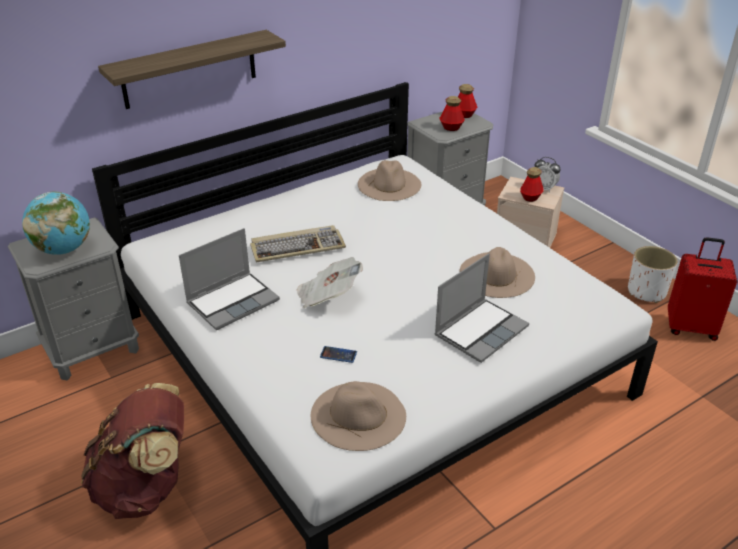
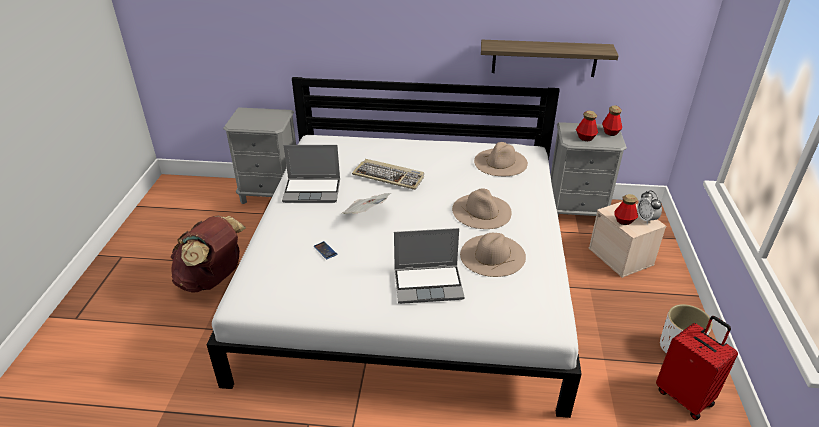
camera: 40 degrees right, 0 degrees up
globe [22,192,90,255] -> none
shelf [98,30,286,109] -> shelf moved to [481,40,619,77]
beige hat [311,381,406,451] -> beige hat moved to [452,188,512,229]

